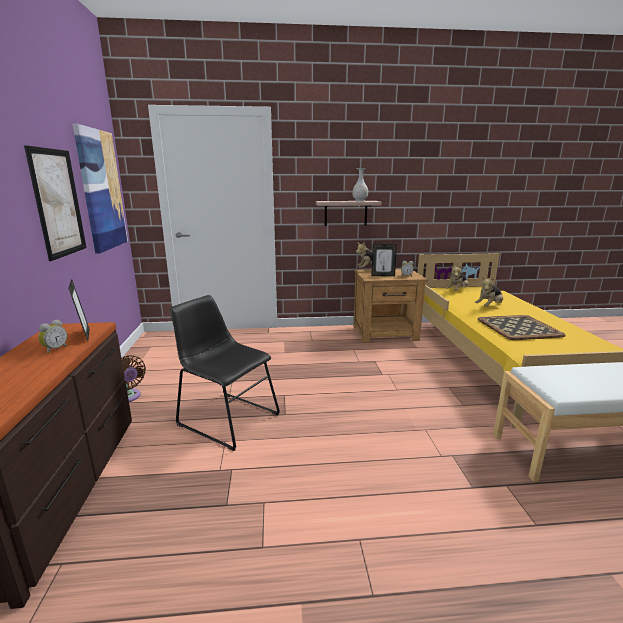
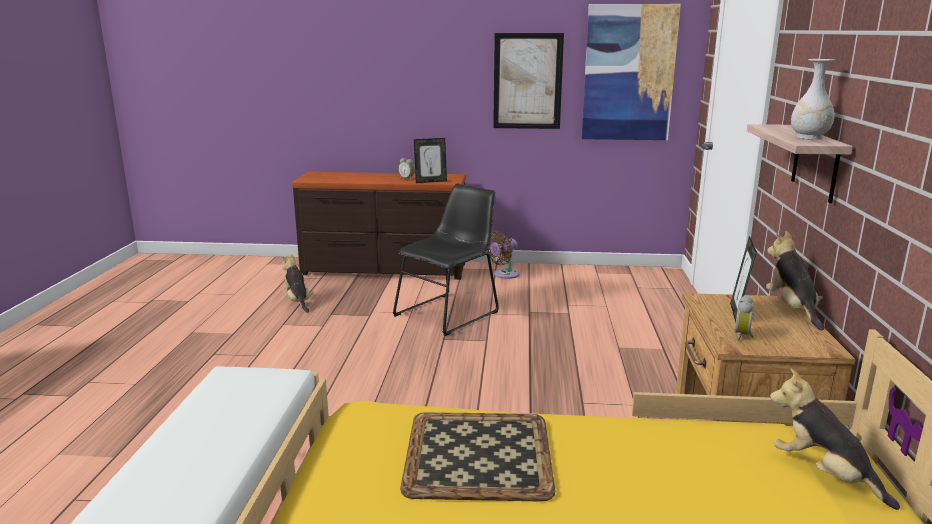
camera: 100 degrees right, 0 degrees up
plush toy [475,277,503,307] -> plush toy moved to [282,254,314,313]

